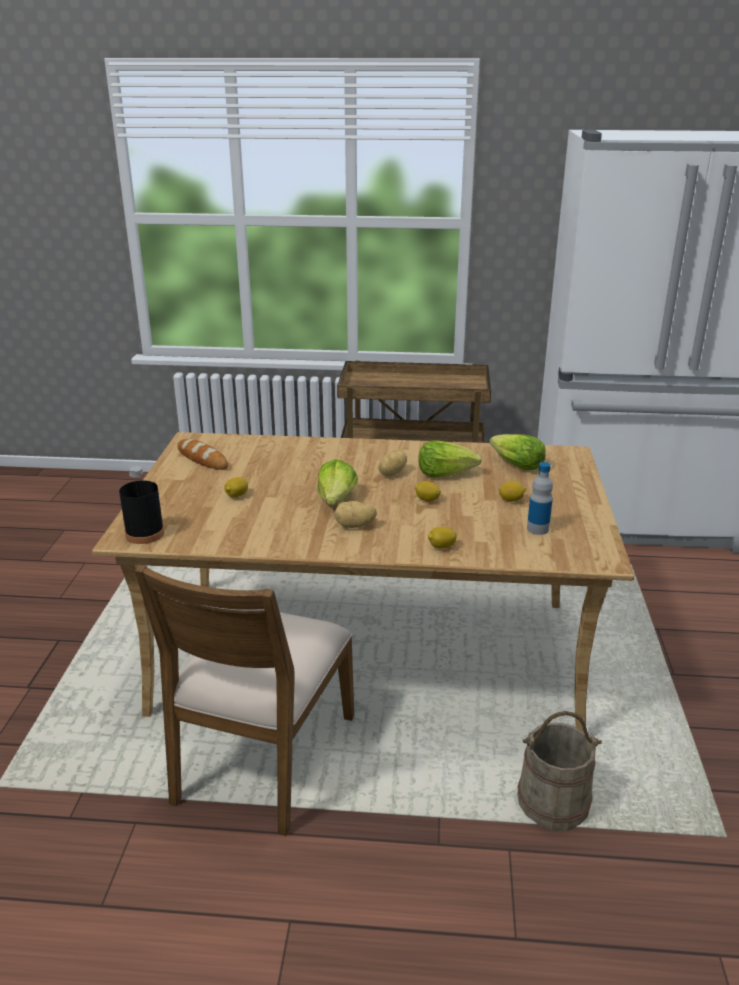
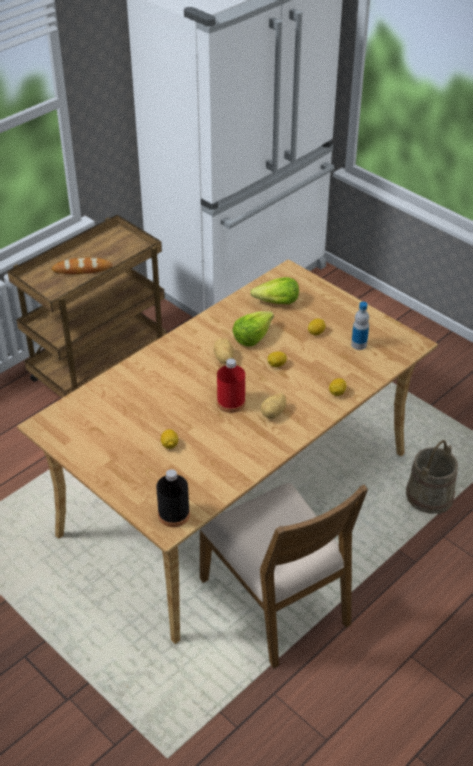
camera: 50 degrees left, 15 degrees up
bread [177,439,228,470] -> bread moved to [52,257,112,274]
lettuce [317,459,358,505] -> red bottle [217,358,246,413]

